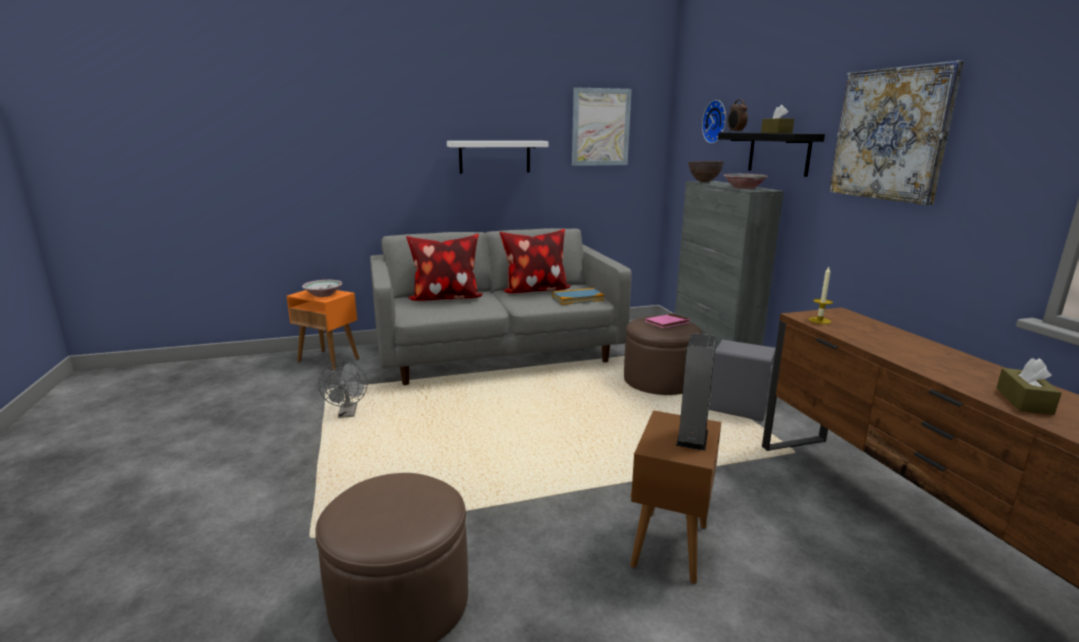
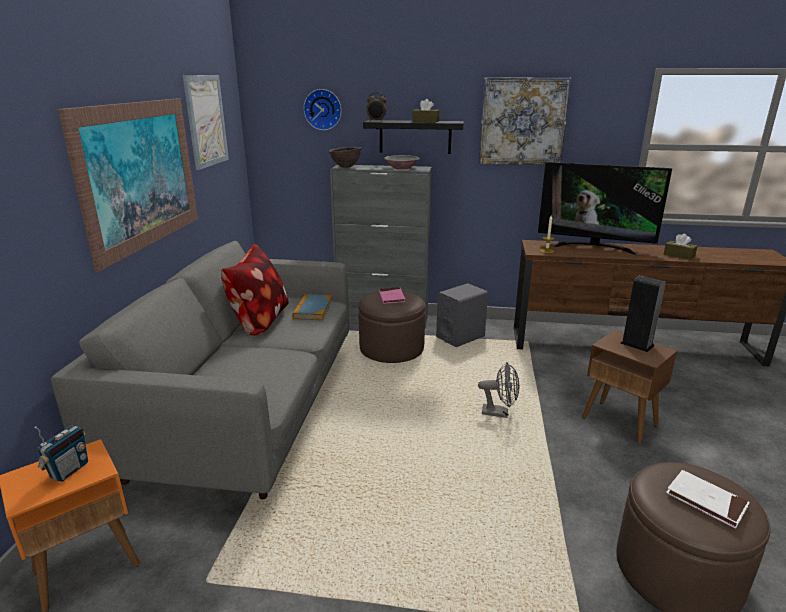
camera: 65 degrees left, 5 degrees up
bowl [302,280,342,297] -> radio [35,425,88,482]
grey fan [318,361,367,418] -> grey fan moved to [478,362,519,418]
pillow [406,234,483,301] -> none
white shelf [447,141,548,174] -> picture [58,98,198,272]
none -> television [538,162,672,255]
none -> white book [666,470,750,529]

